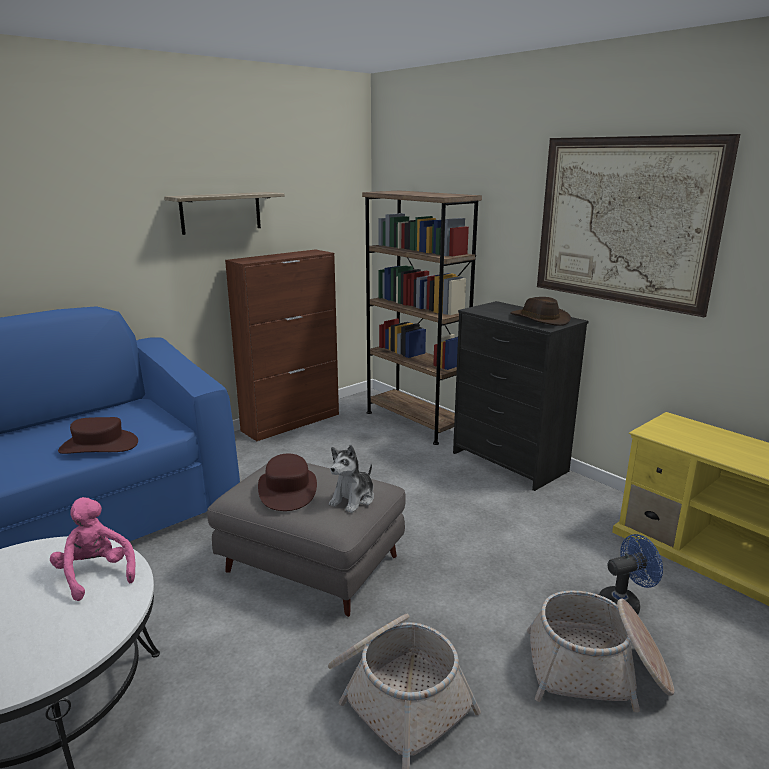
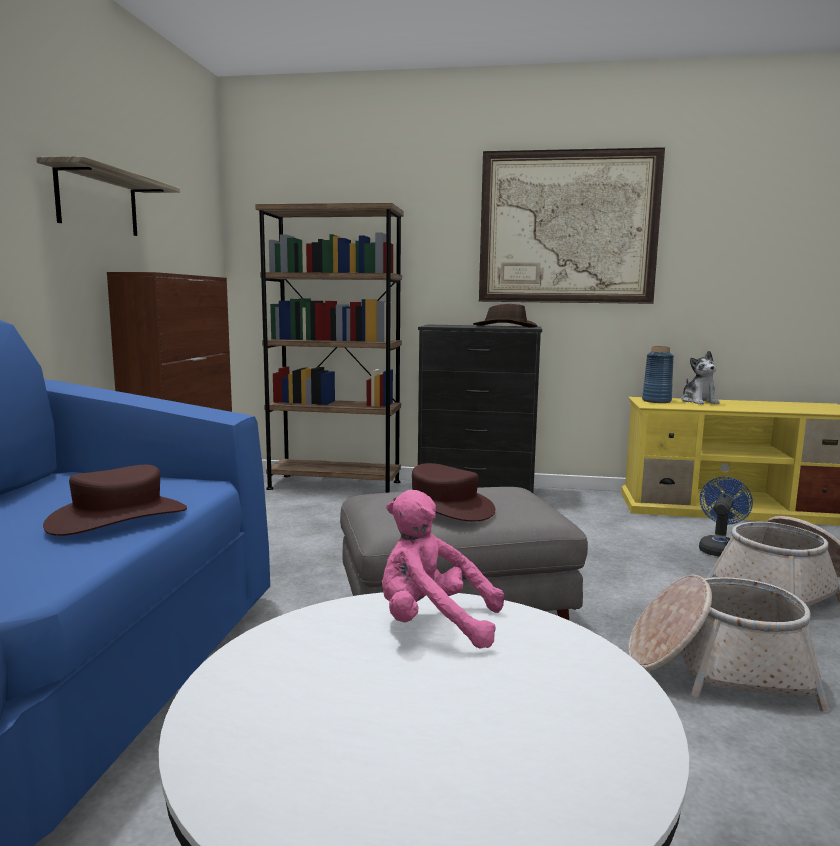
camera: 40 degrees left, 10 degrees down
plush toy [329,445,374,513] -> plush toy moved to [681,351,720,404]
none -> blue vase [642,346,674,403]

